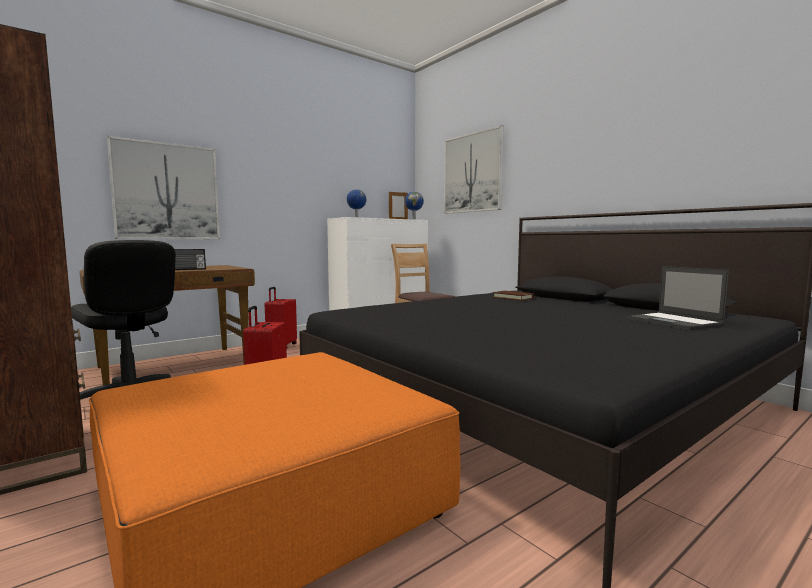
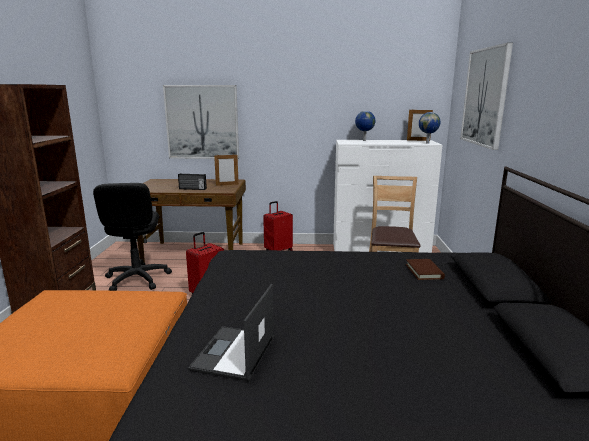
camera: 40 degrees right, 10 degrees up
laptop [627,266,729,330] -> laptop moved to [188,284,274,381]
none -> picture frame [214,155,239,186]

